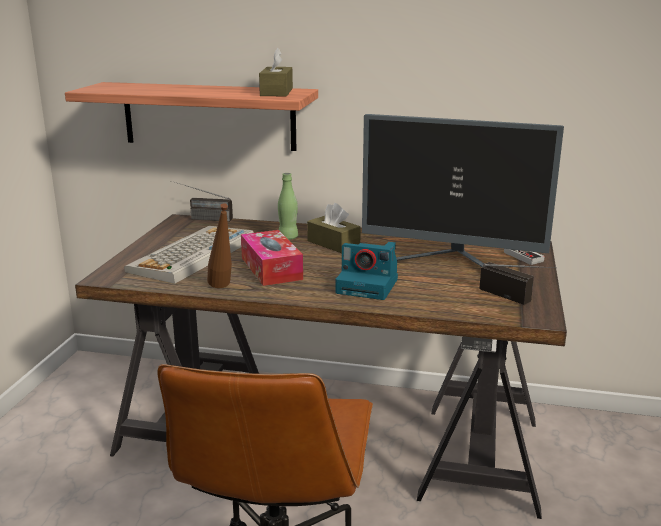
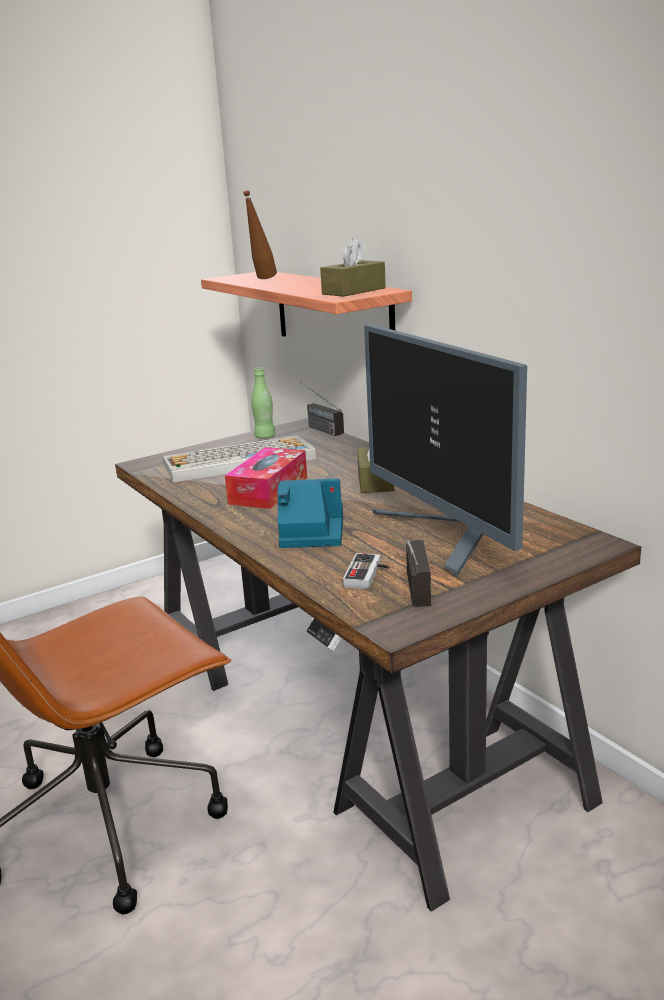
camera: 45 degrees right, 0 degrees up
brown bottle [207,203,232,288] -> brown bottle moved to [243,190,277,279]
green bottle [278,173,298,240] -> green bottle moved to [251,367,275,439]
camera [336,242,398,300] -> camera turned 120 degrees clockwise [278,479,343,548]
game controller [504,249,545,265] -> game controller moved to [343,553,389,589]

